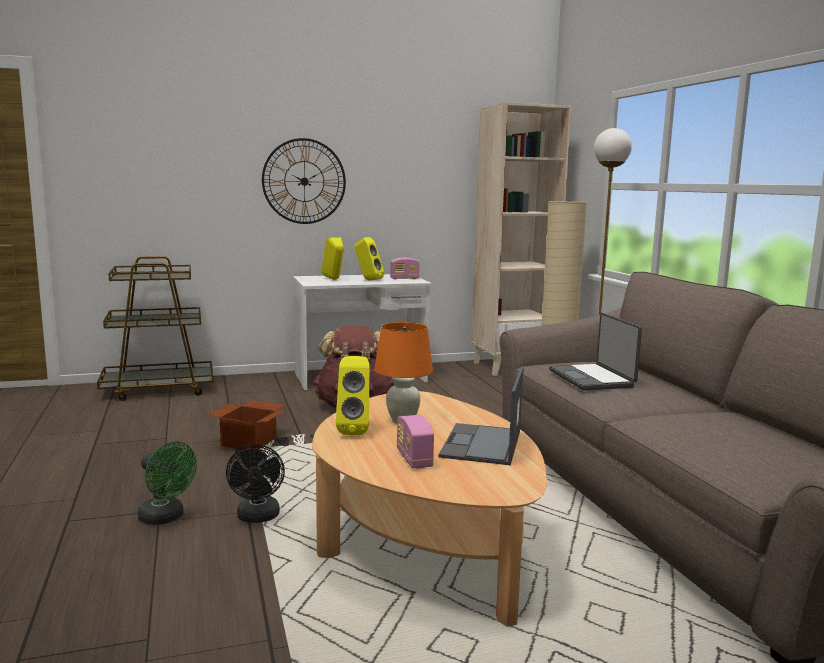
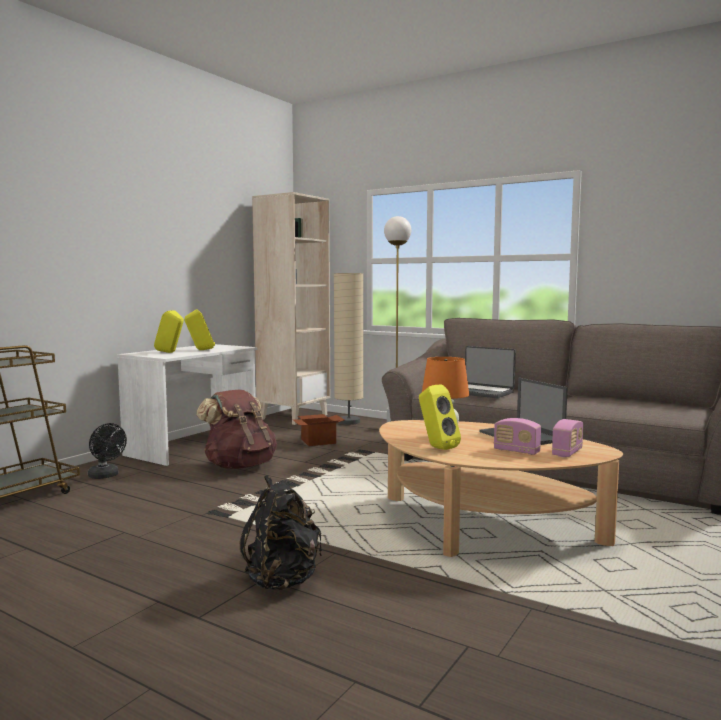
camera: 40 degrees left, 5 degrees down
green fan [138,442,197,525] -> black backpack [240,475,322,590]
cardboard box [208,400,287,450] -> cardboard box moved to [292,414,344,446]
black fan [226,444,285,523] -> black fan moved to [88,423,127,479]
wall clock [262,138,346,224] -> none
radio [390,258,420,280] -> radio moved to [552,419,583,457]

